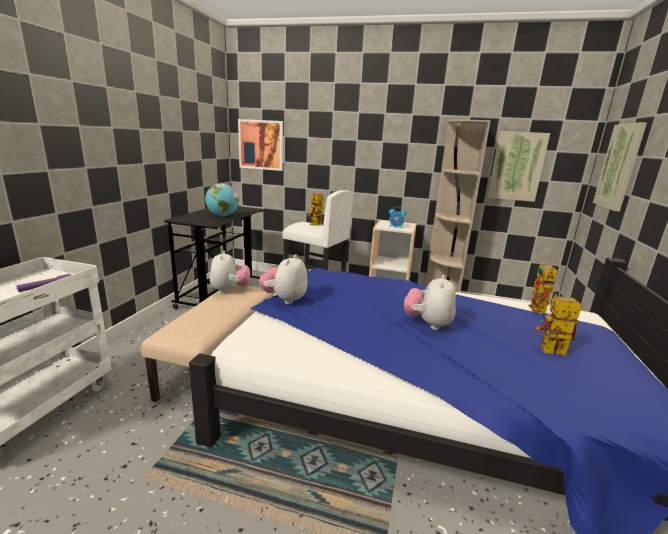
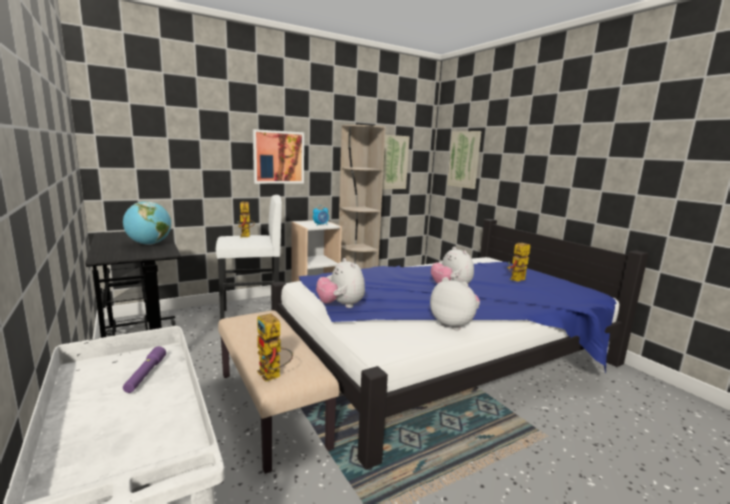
camera: 45 degrees left, 5 degrees down
plush toy [210,250,250,294] -> plush toy moved to [430,277,480,330]
picture [238,119,283,171] -> picture moved to [253,129,304,184]
toy robot [528,264,560,313] -> toy robot moved to [257,313,293,382]

